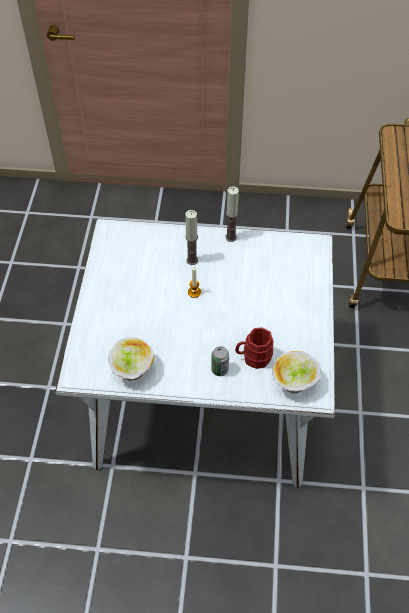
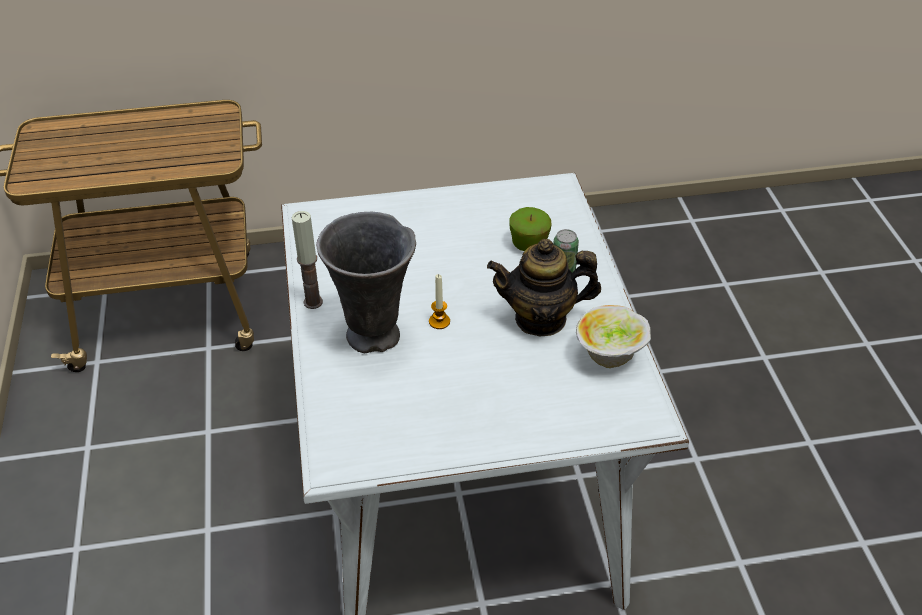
camera: 105 degrees left, 10 degrees down
candle [185,210,198,265] -> grey vase [316,212,416,353]
red mug [235,327,273,369] -> apple [509,207,551,251]
bowl [272,351,321,394] -> none
none -> teapot [487,239,601,337]

